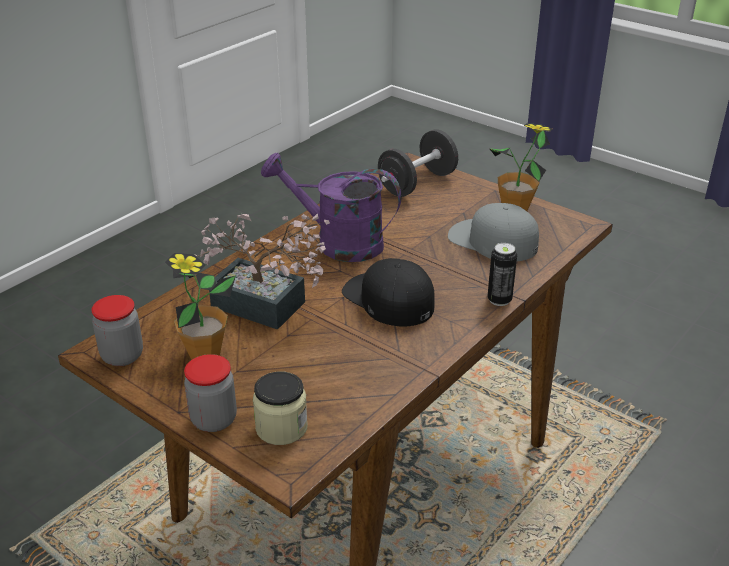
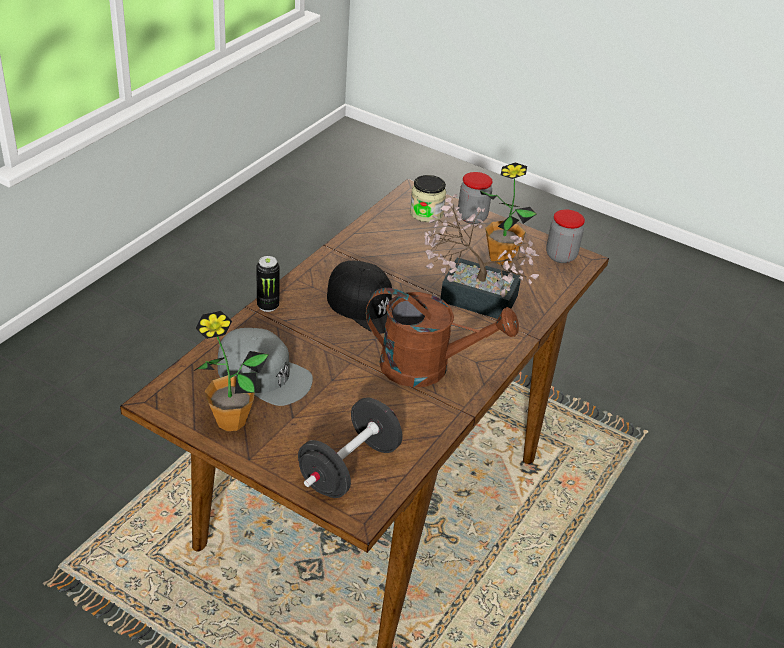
camera: 170 degrees right, 5 degrees up
purple watering can [261,153,401,262] -> brown watering can [366,288,519,387]

